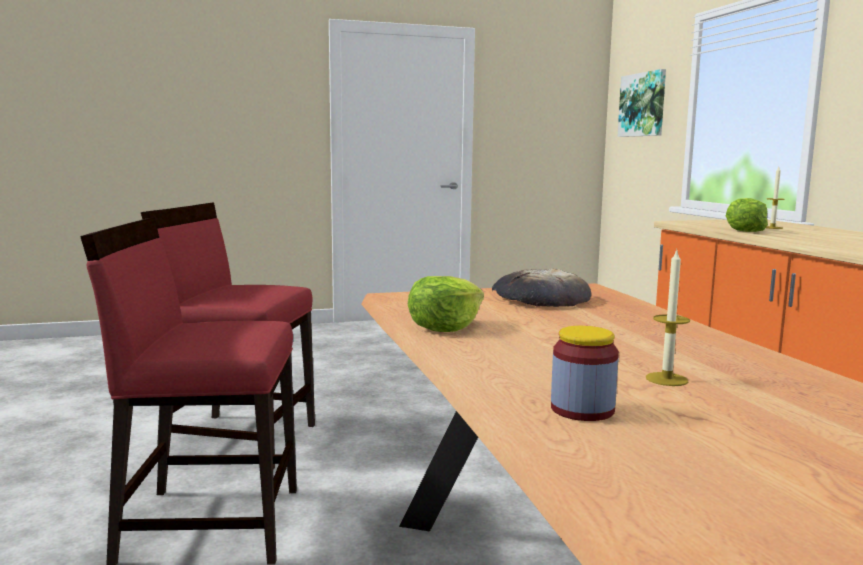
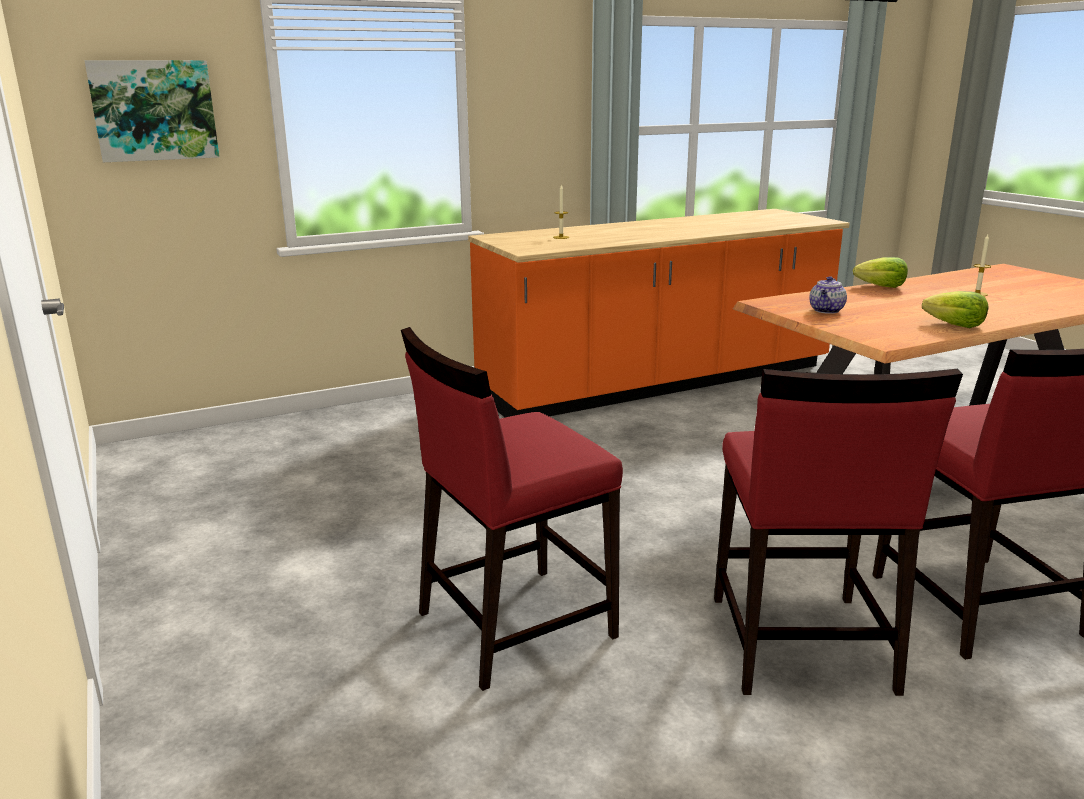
camera: 100 degrees left, 10 degrees up
bread [492,269,591,307] -> teapot [809,276,847,314]
jar [551,326,619,421] -> none
lettuce [726,198,768,232] -> lettuce moved to [853,257,908,288]
none -> red chair [401,327,623,691]

